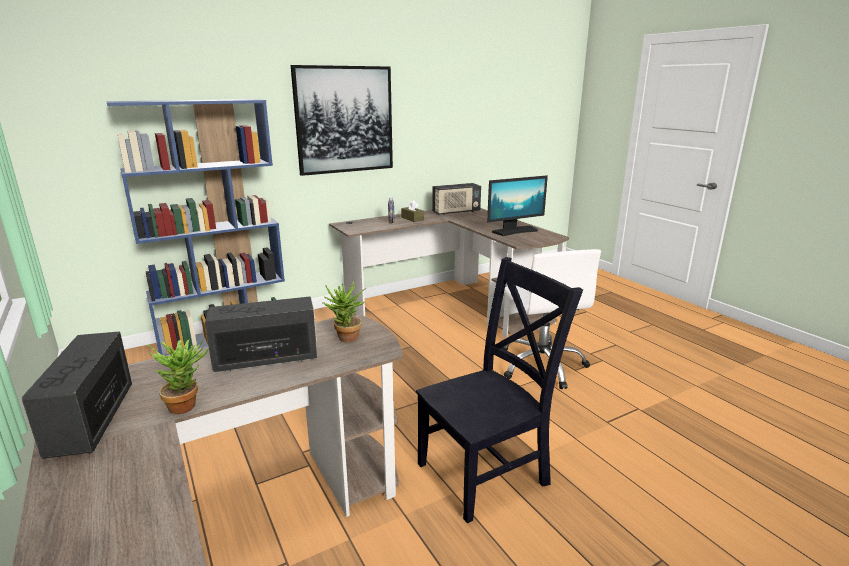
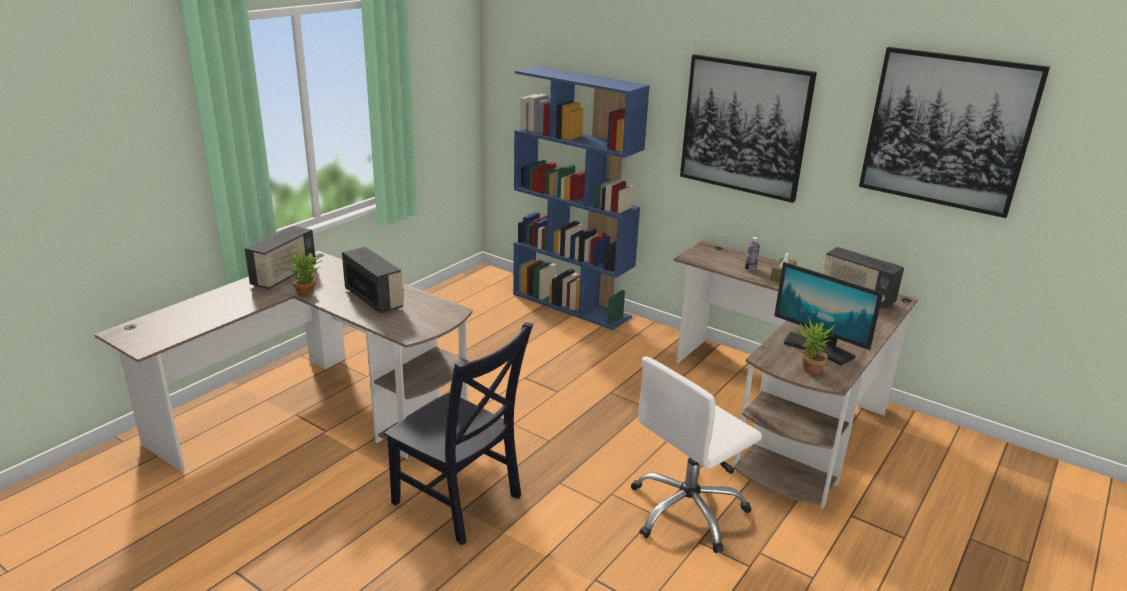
camera: 65 degrees right, 5 degrees up
radio [22,331,132,459] -> radio turned 150 degrees clockwise [245,226,316,289]
potted plant [322,281,367,342] -> potted plant moved to [794,316,835,374]
none -> picture [859,47,1050,218]

